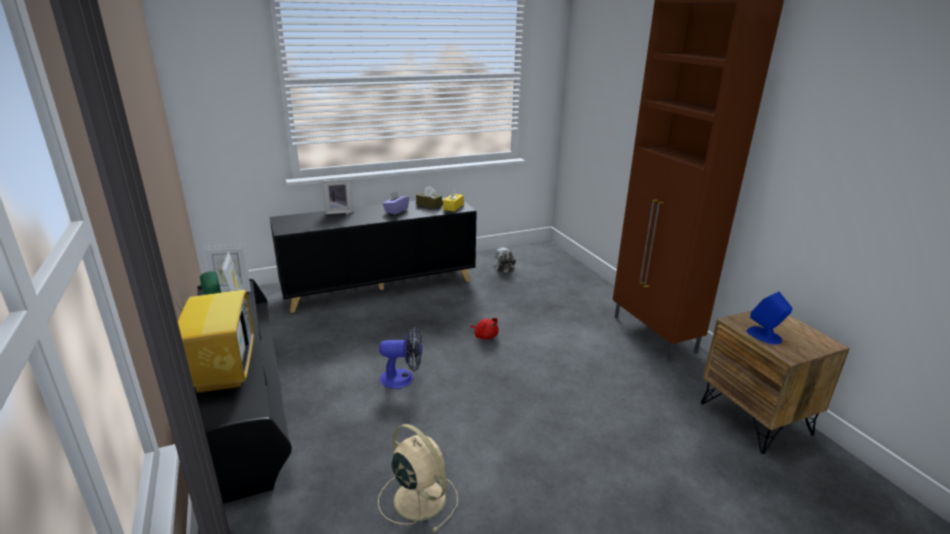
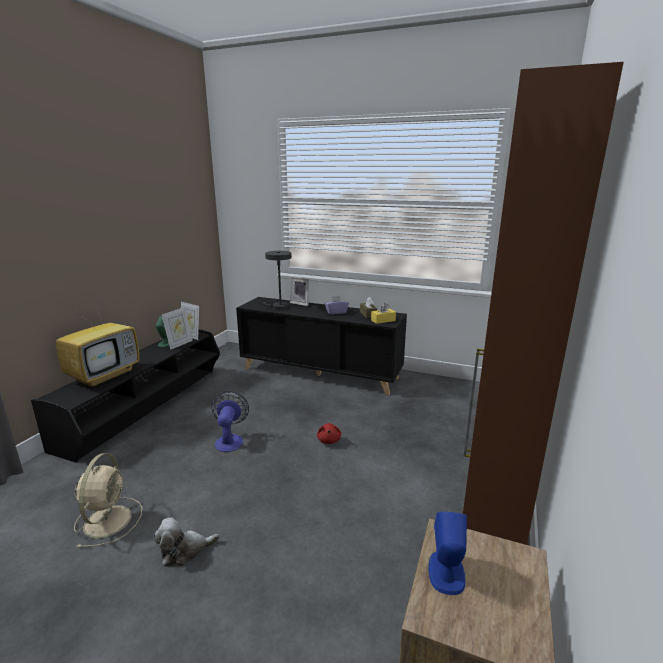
camera: 45 degrees right, 5 degrees down
fan [379,326,422,389] -> fan turned 135 degrees counterclockwise [211,391,249,452]
plush toy [494,248,516,273] -> plush toy moved to [153,517,220,567]
none -> grey table lamp [260,251,292,310]

